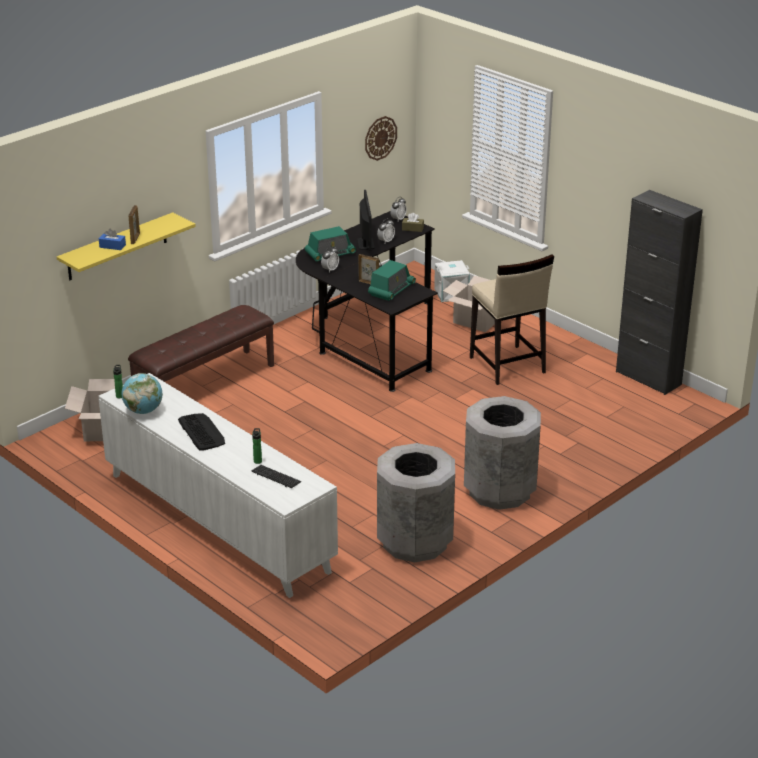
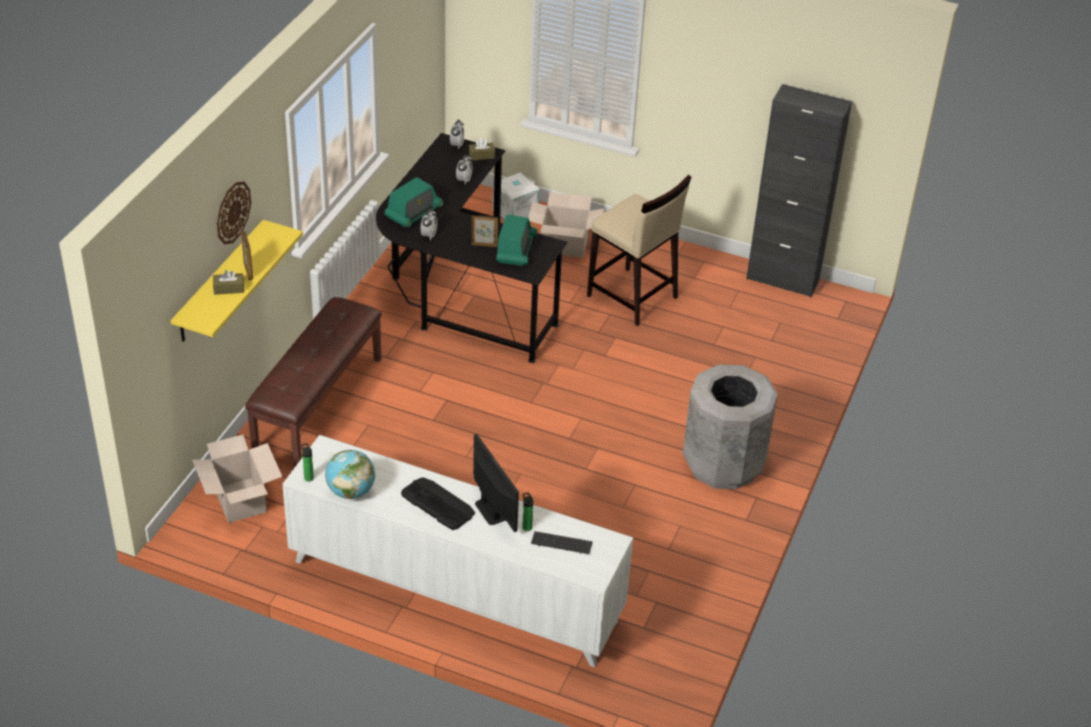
camera: 25 degrees left, 10 degrees up
blue tissue box [99,229,126,250] -> brown tissue box [213,270,244,295]
monitor [357,190,375,251] -> monitor moved to [473,434,519,532]
wall clock [365,116,397,161] -> wall clock moved to [217,181,251,244]
grey trash can [377,443,455,562] -> none

